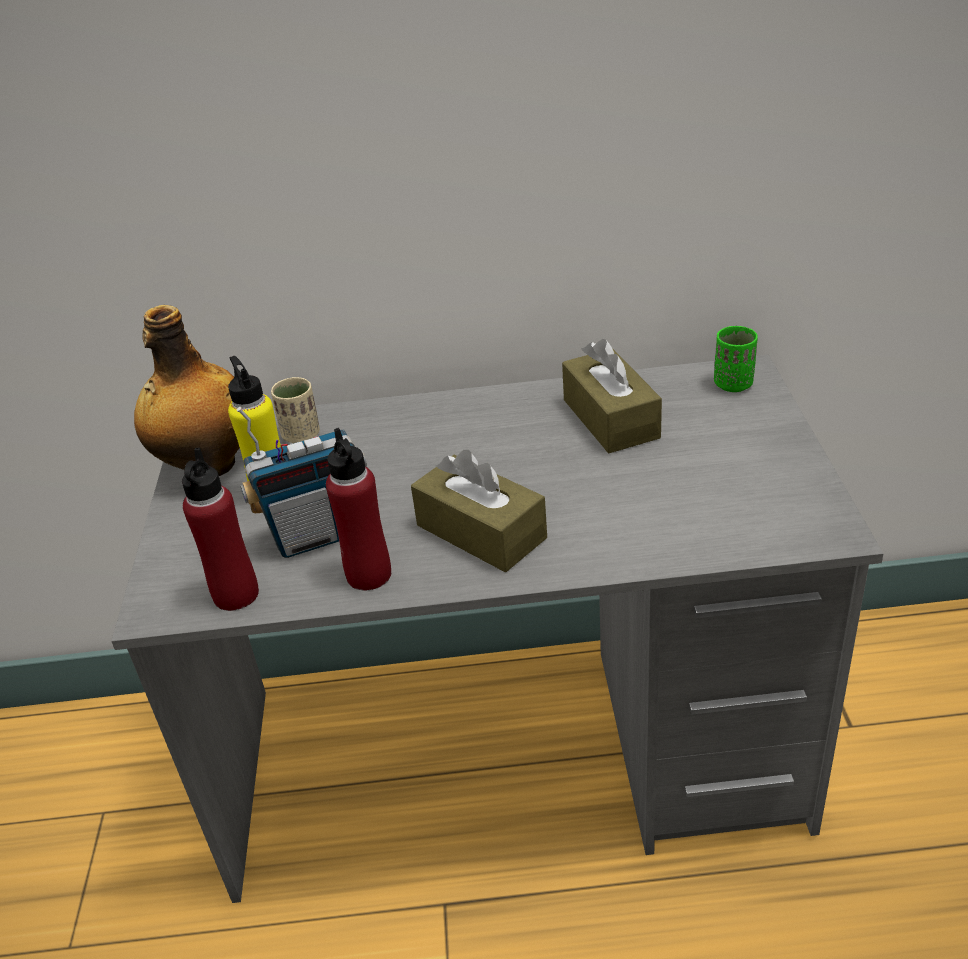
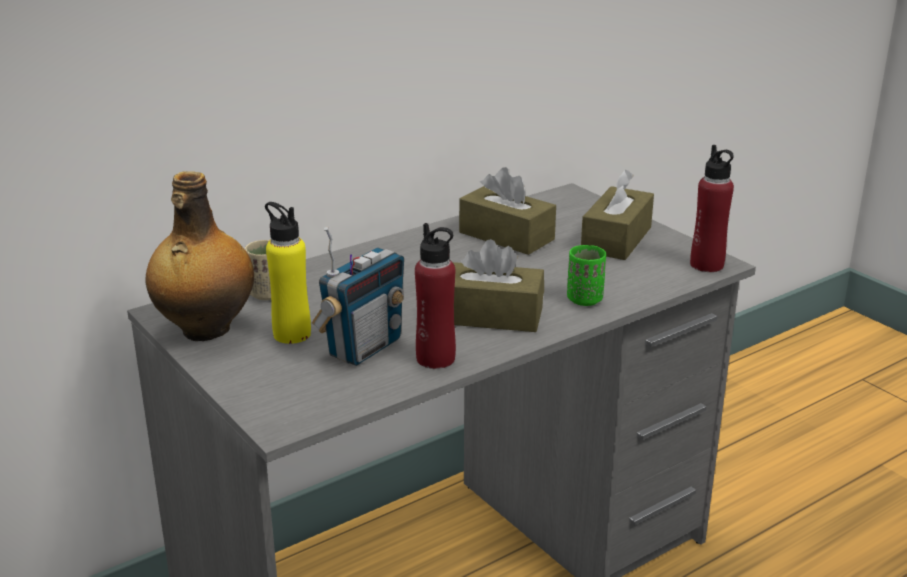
camera: 35 degrees left, 10 degrees down
red bottle [182,448,259,611] -> red bottle moved to [690,145,734,272]
green cup [714,326,758,392] -> green cup moved to [567,245,606,306]
none -> brown tissue box [581,170,654,260]

